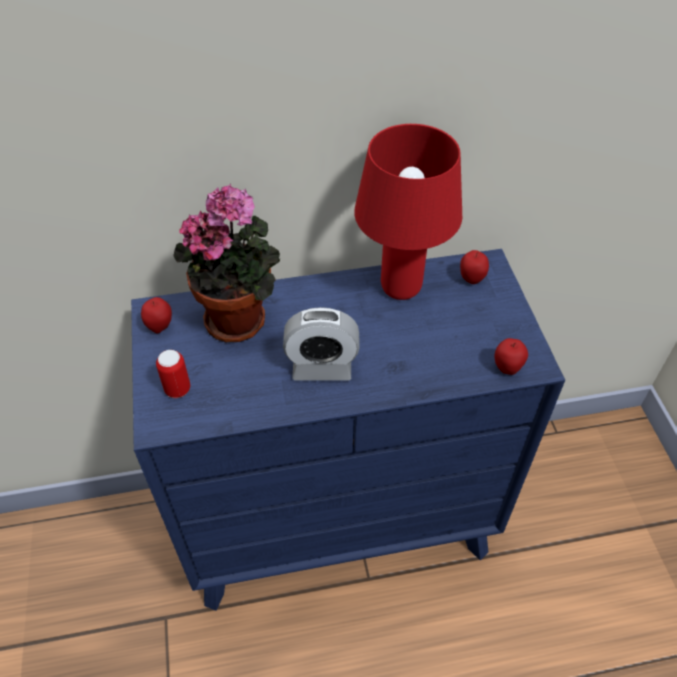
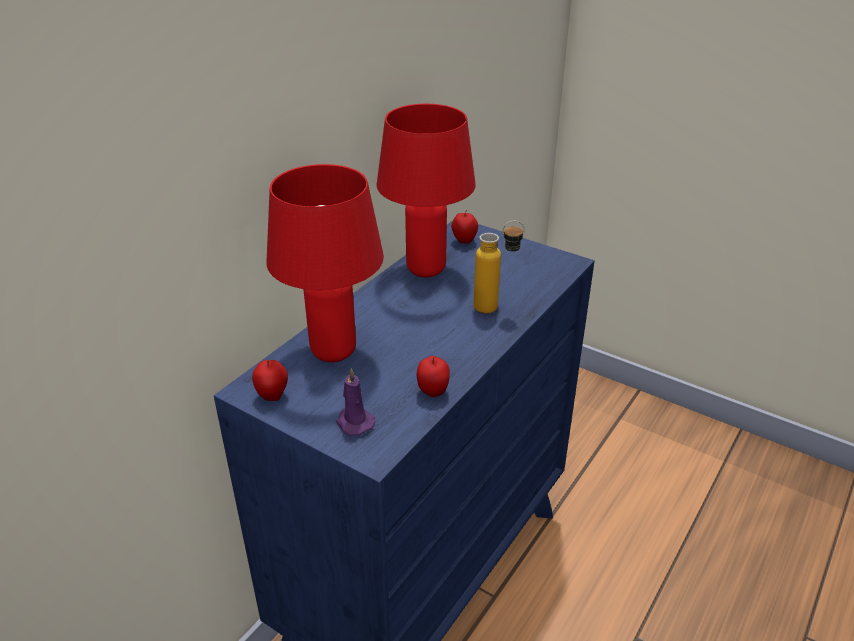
camera: 45 degrees left, 15 degrees down
can [156,350,190,398] -> purple candle [336,368,375,436]
potted plant [173,184,280,342] -> red table lamp [266,164,384,362]
alarm clock [283,307,360,381] -> none
apple [494,338,528,375] -> apple moved to [417,356,450,397]
none -> bottle [474,220,525,314]

